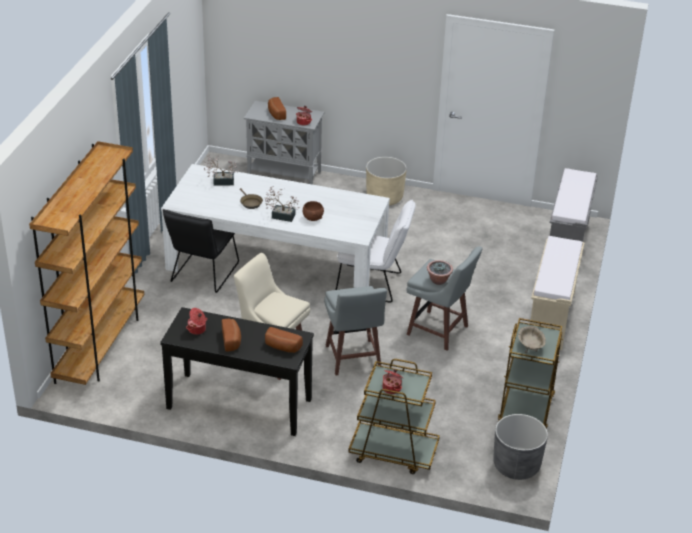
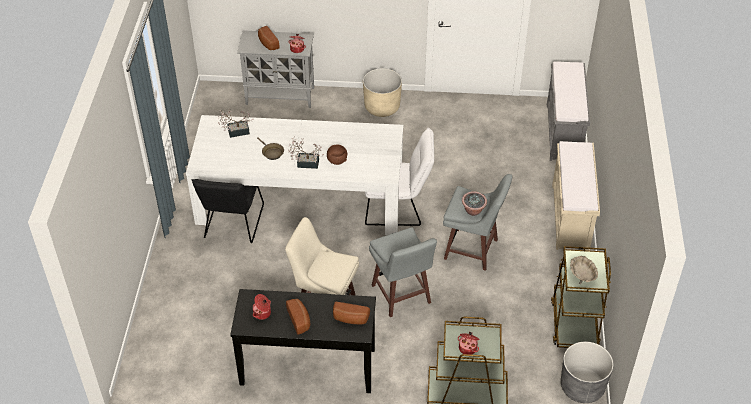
camera: 10 degrees left, 10 degrees up
brown bookcase [29,141,144,385] -> none

